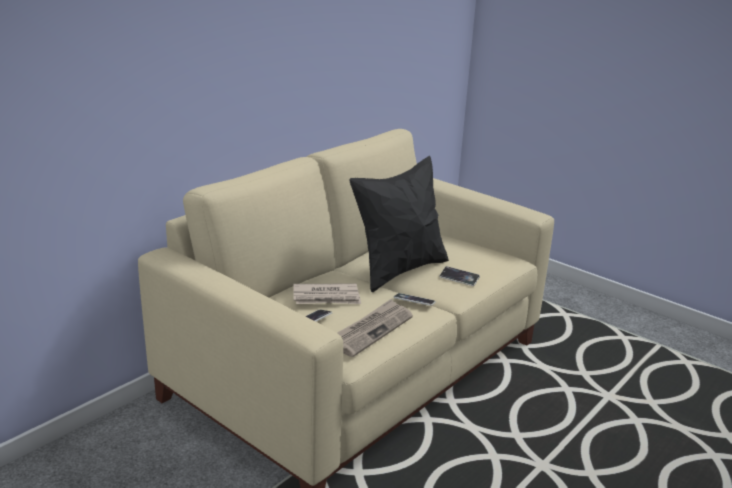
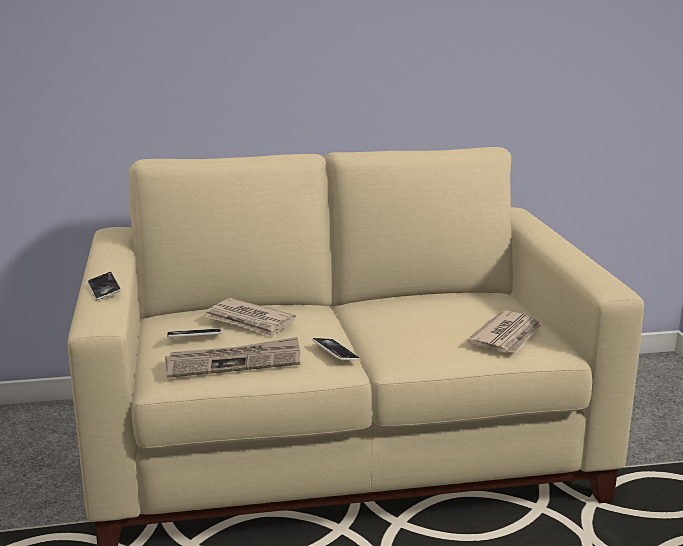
camera: 40 degrees right, 5 degrees down
black pillow [349,156,449,292] -> none
phone [439,266,480,286] -> phone moved to [88,272,122,300]
none -> newspaper [467,310,542,353]

